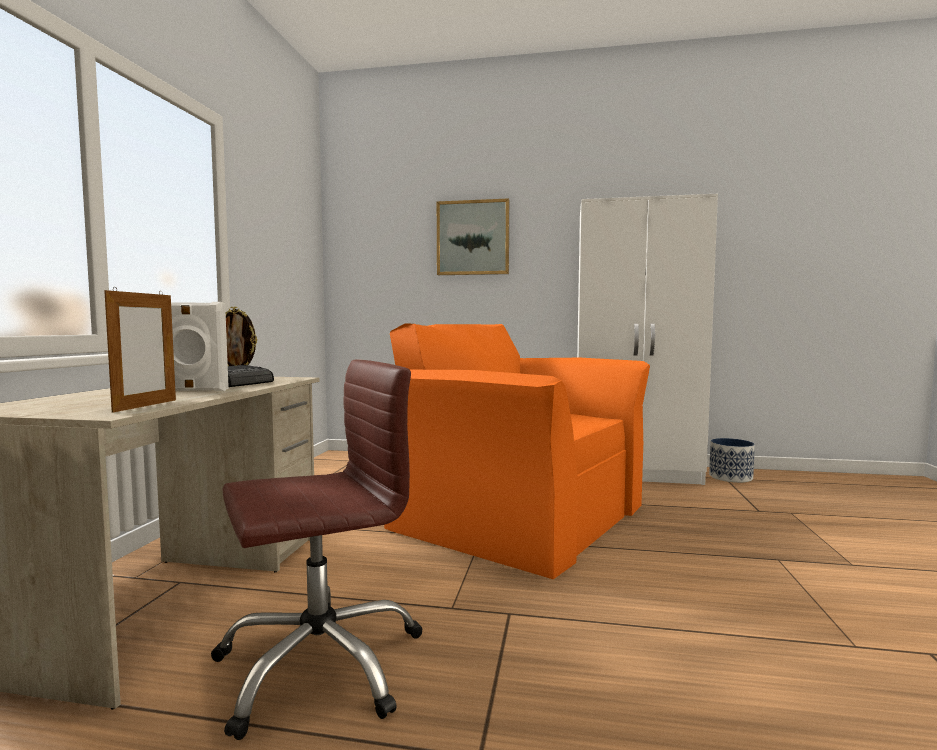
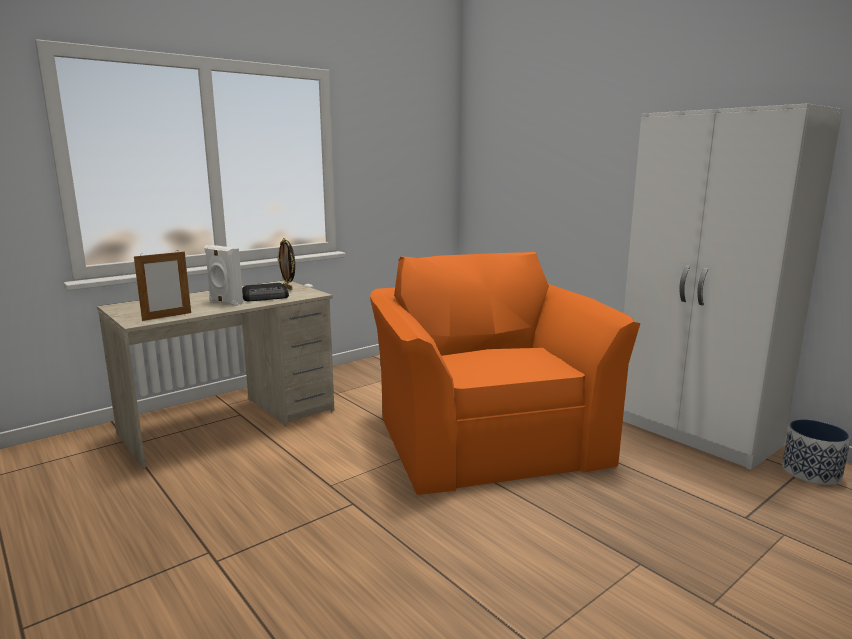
camera: 40 degrees right, 10 degrees up
brown office chair [211,360,423,740] -> none
picture [437,198,509,275] -> none

